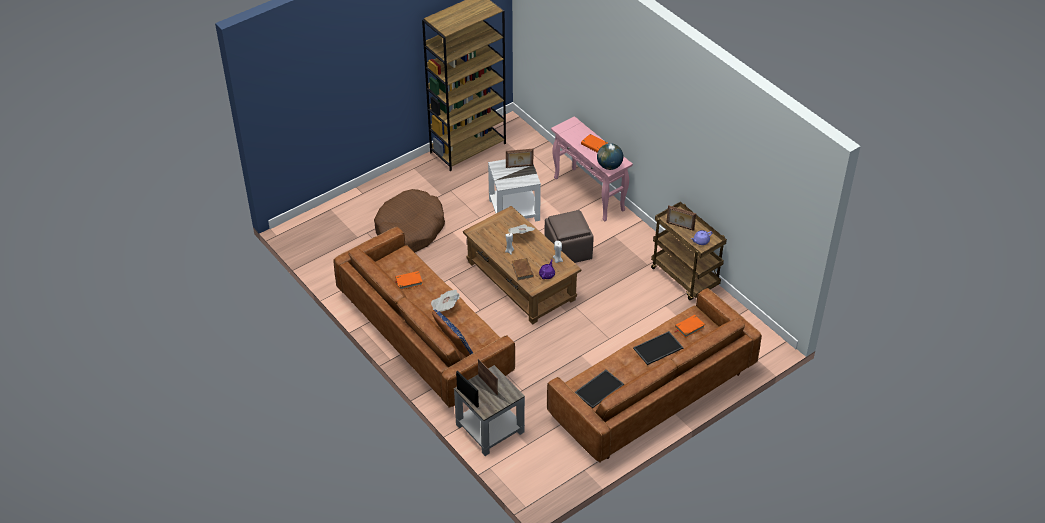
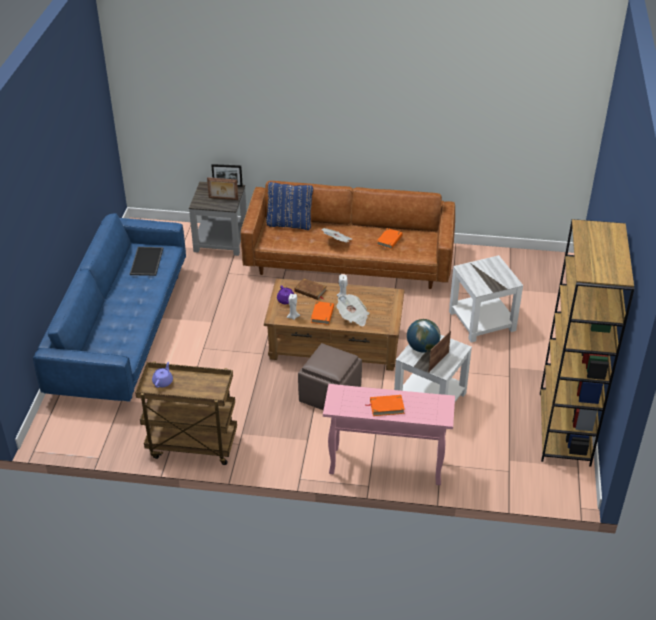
camera: 135 degrees right, 5 degrees down
brown dog bed [374,189,445,252] -> white side table [449,255,523,343]
brown sofa [547,288,762,463] -> blue sofa [33,214,186,402]
globe [597,143,623,170] -> globe moved to [407,319,440,353]
tray [633,331,683,365] -> none
picture frame [666,205,696,231] -> none
orange book [674,315,705,338] -> orange book moved to [311,301,334,325]

